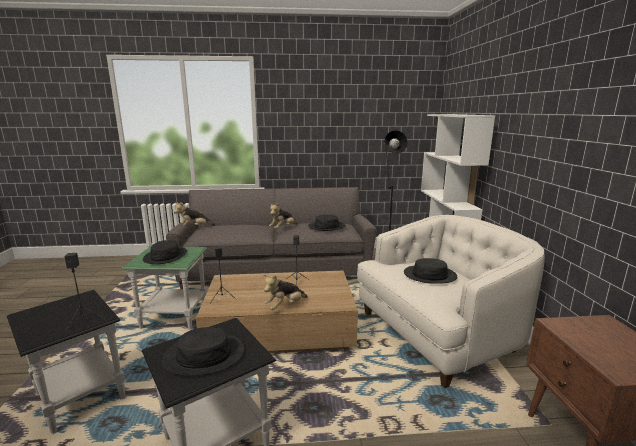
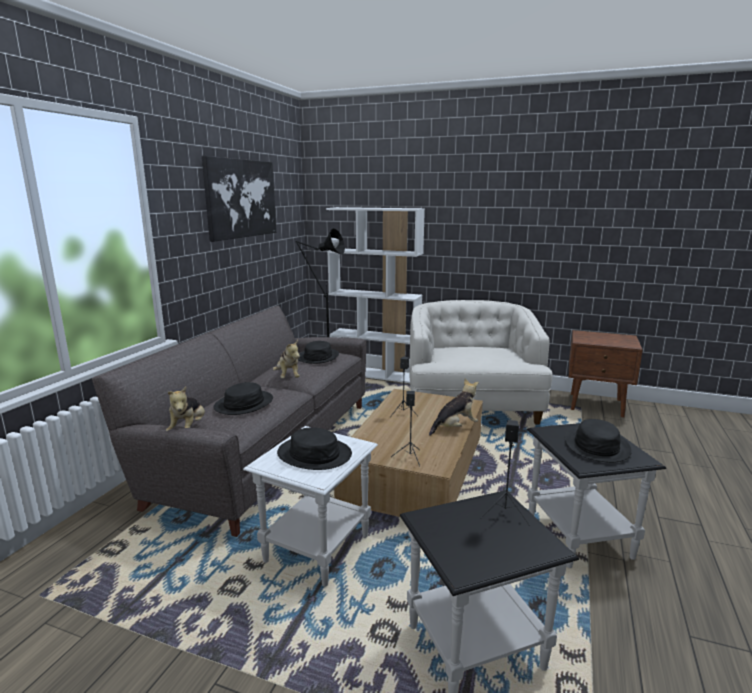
camera: 65 degrees left, 0 degrees up
green side table [121,246,207,330] -> white side table [243,426,378,587]
plush toy [263,275,308,310] -> plush toy turned 105 degrees counterclockwise [429,379,479,436]
black hat [404,258,457,284] -> black hat moved to [213,382,273,415]
none -> picture [202,156,276,242]

